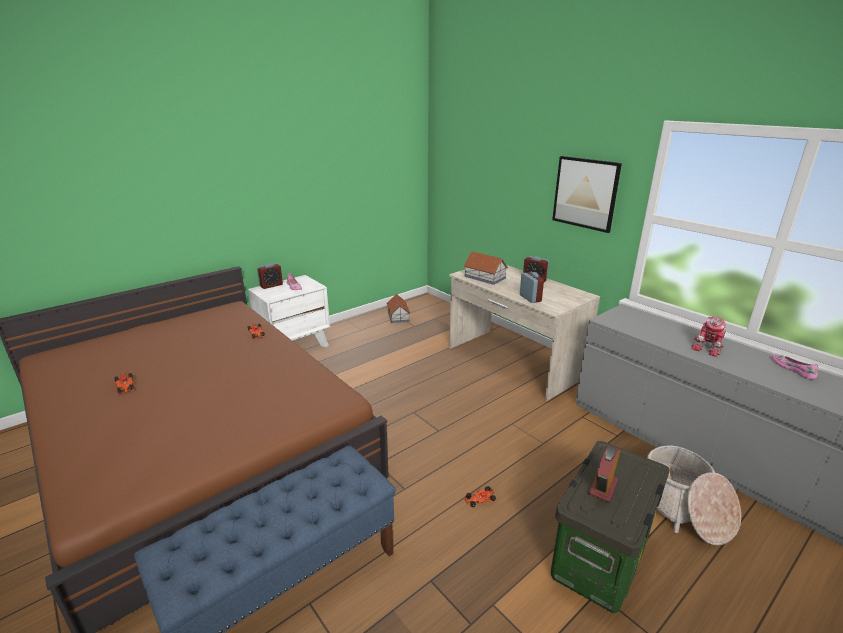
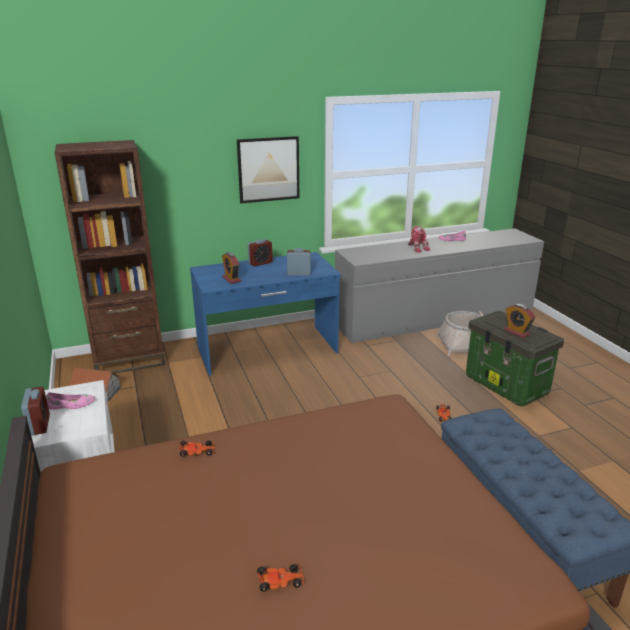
camera: 70 degrees left, 0 degrees up
beige desk [449,265,600,401] -> blue desk [190,252,341,376]
toy house [463,251,508,285] -> alarm clock [222,252,241,284]
none -> brown bookcase [55,140,165,373]

